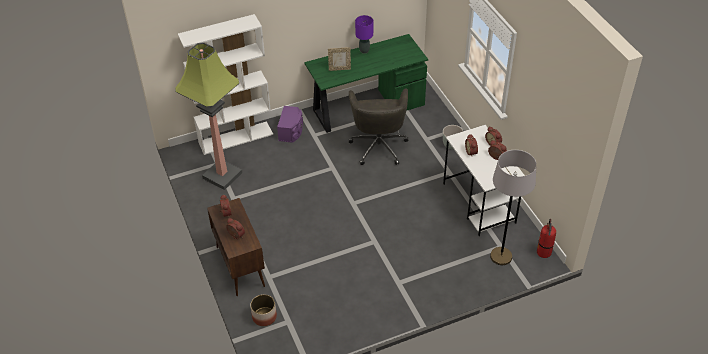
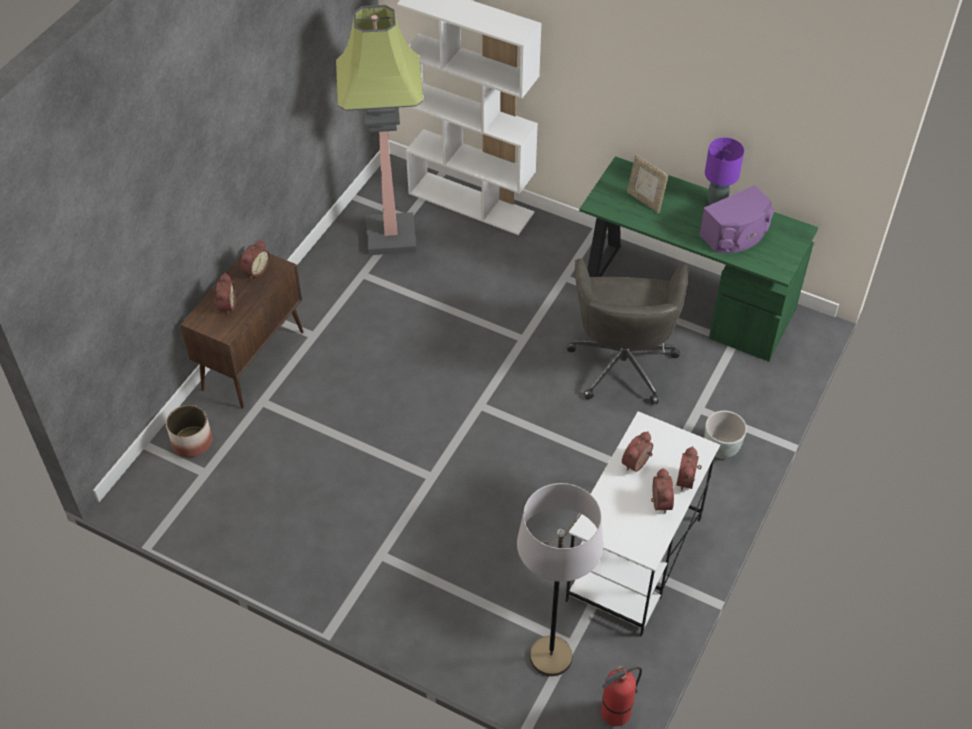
camera: 50 degrees right, 5 degrees up
purple speaker [277,106,303,143] -> purple speaker moved to [699,185,774,253]
grey office chair [349,88,408,165] -> grey office chair turned 45 degrees counterclockwise [567,258,688,405]

